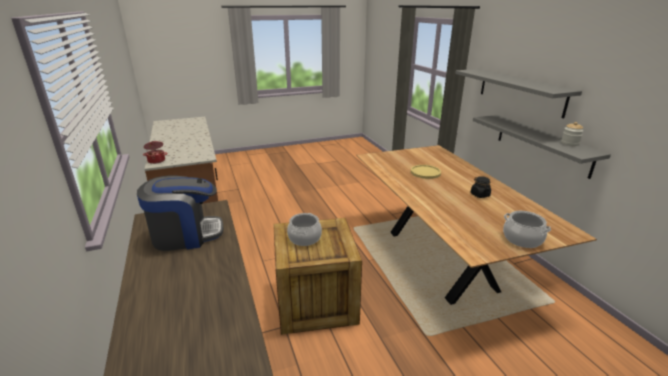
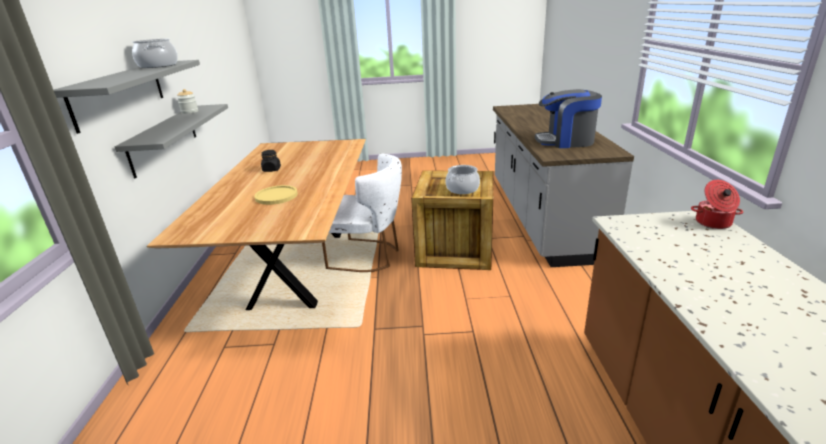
camera: 160 degrees left, 0 degrees up
cooking pot [503,211,551,248] -> cooking pot moved to [132,39,178,68]
none -> white chair [322,154,402,272]

